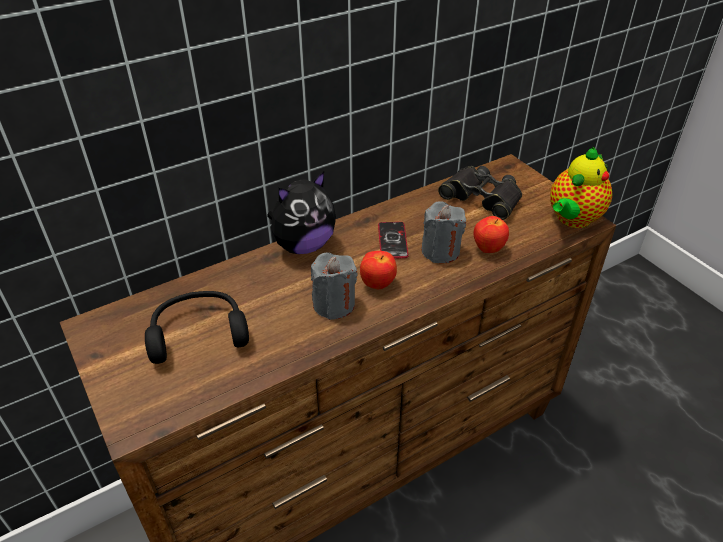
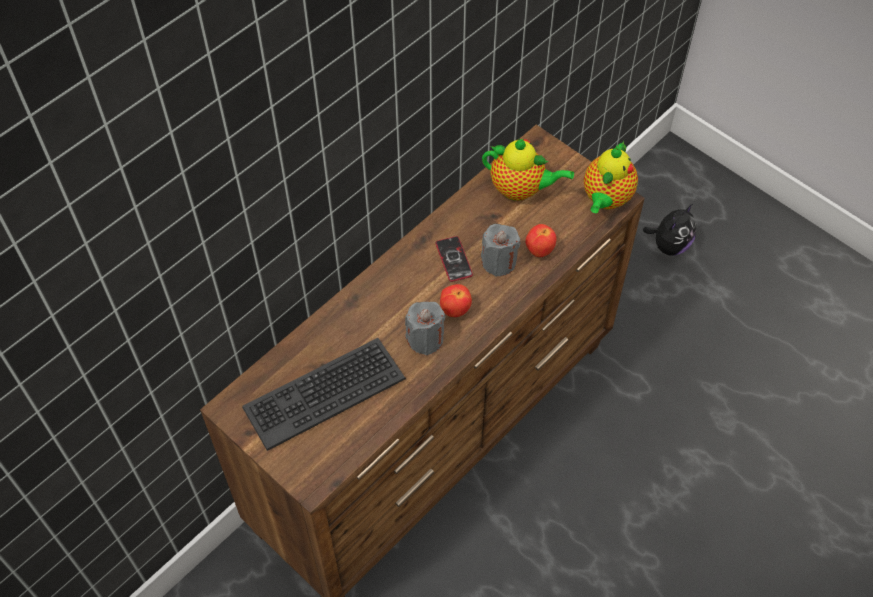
camera: 15 degrees left, 15 degrees up
black headphones [145,291,249,364] -> keyboard [242,338,406,451]
plush toy [267,171,336,254] -> plush toy moved to [643,204,696,256]
black binoculars [438,166,522,220] -> teapot [482,139,574,201]

